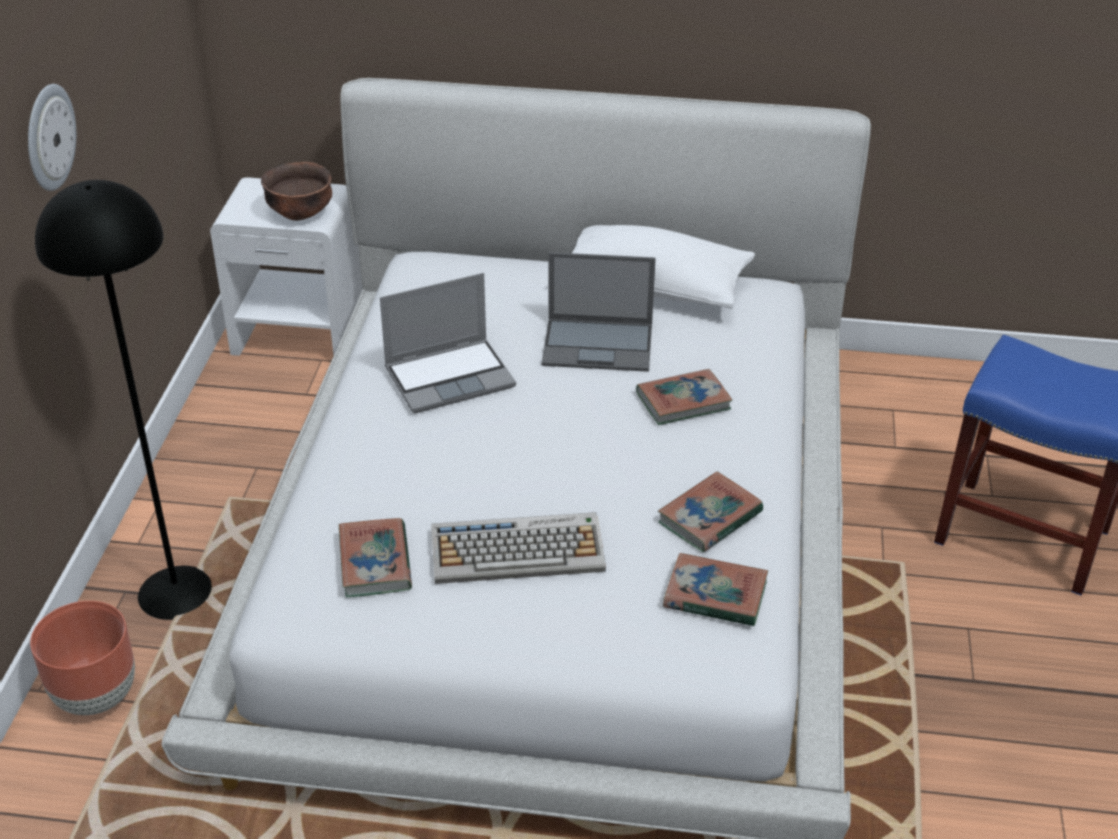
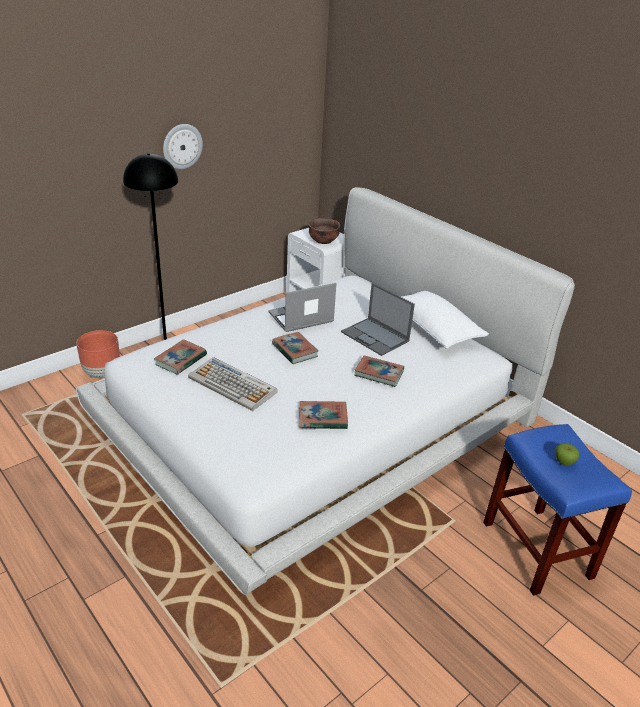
camera: 40 degrees right, 5 degrees down
laptop [380,273,516,413] -> laptop turned 135 degrees clockwise [268,283,336,332]
book [663,553,768,626] -> book moved to [272,332,318,364]
none -> apple [555,443,579,466]

